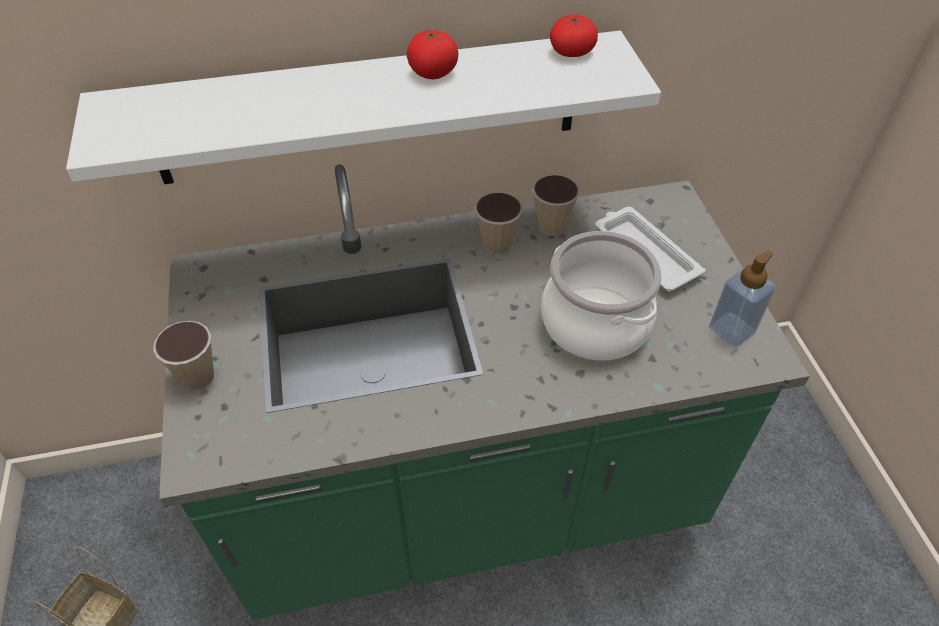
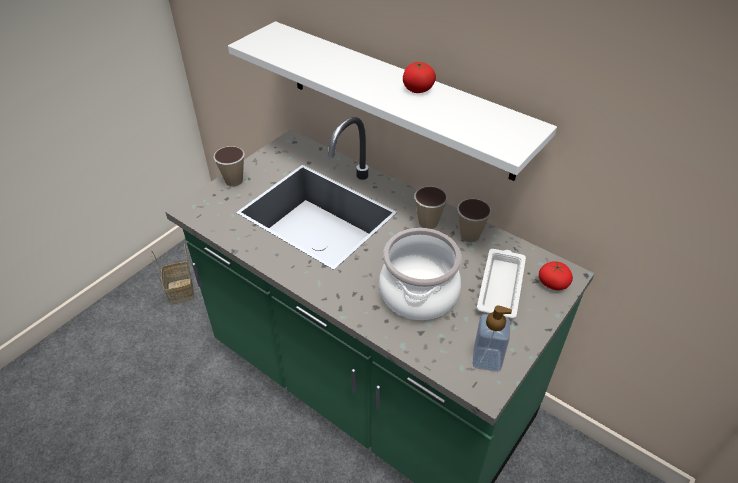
camera: 50 degrees right, 5 degrees down
tomato [550,15,598,57] -> tomato moved to [539,261,573,290]

